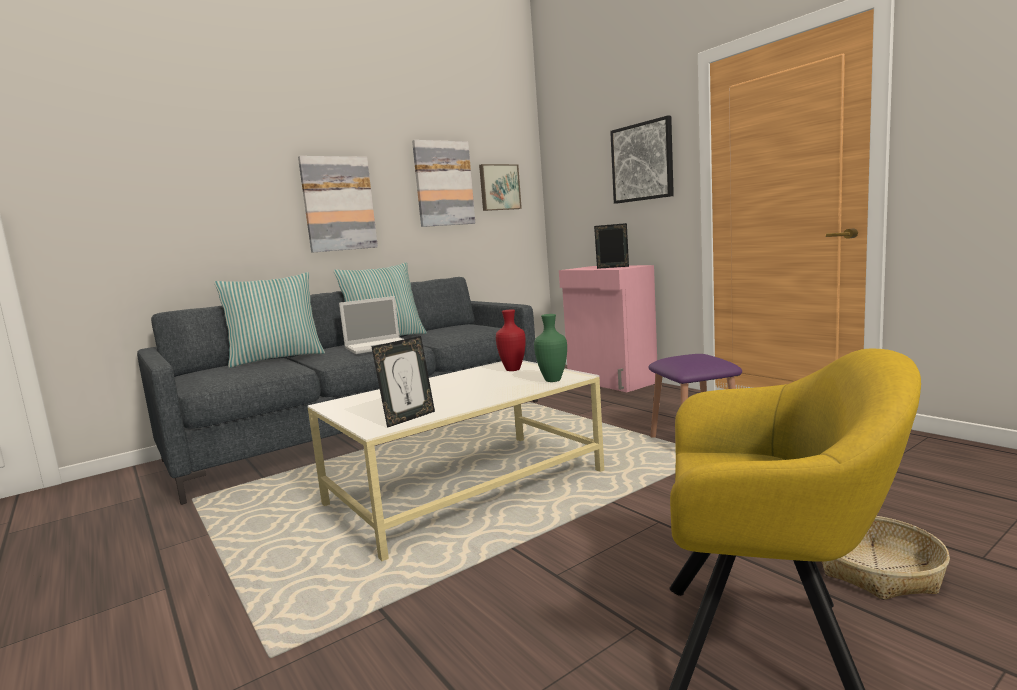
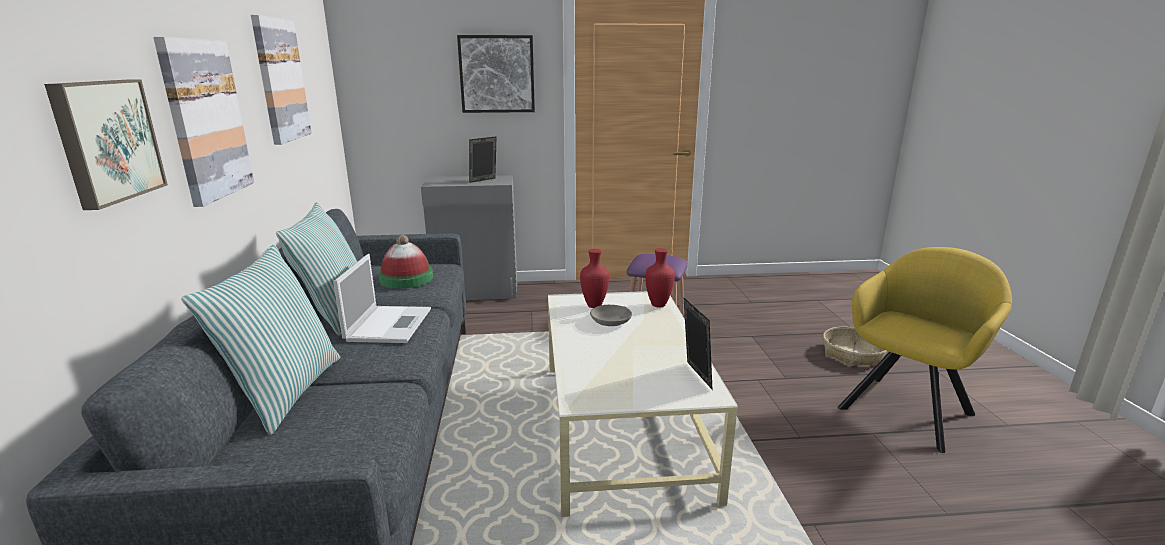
camera: 60 degrees left, 10 degrees up
picture [479,164,522,211] -> picture moved to [44,79,168,210]
green vase [534,314,567,382] -> red vase [645,248,675,307]
pink cabinet [559,265,657,392] -> grey cabinet [421,175,517,300]
none -> hat [379,234,433,289]
none -> grey bowl [590,305,632,326]

